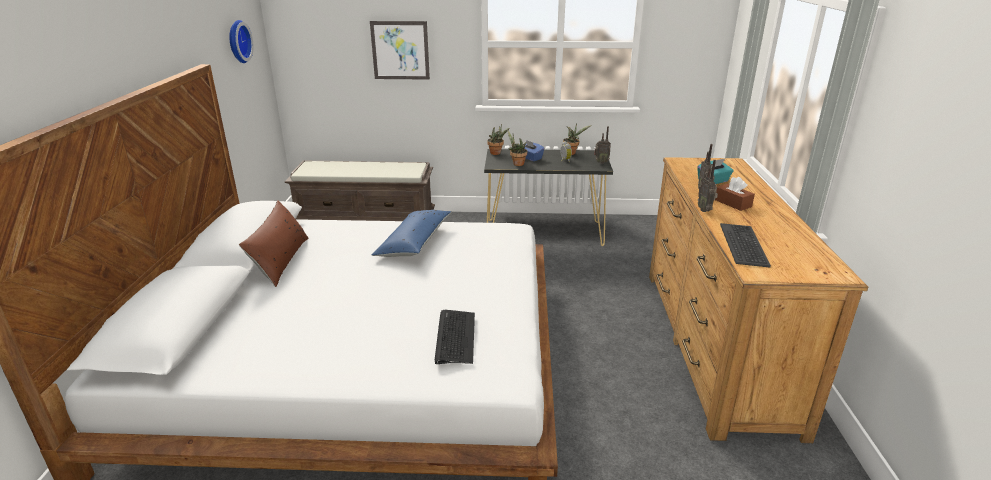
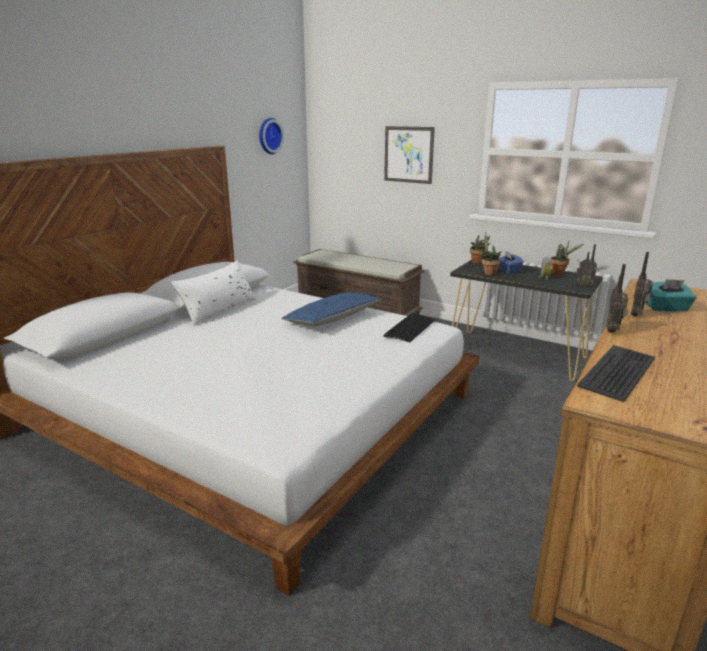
camera: 30 degrees right, 5 degrees down
brown pillow [239,200,309,287] -> white pillow [171,261,256,326]
keyboard [435,310,475,364] -> keyboard moved to [383,313,435,342]
brown tissue box [715,177,755,211] -> none

